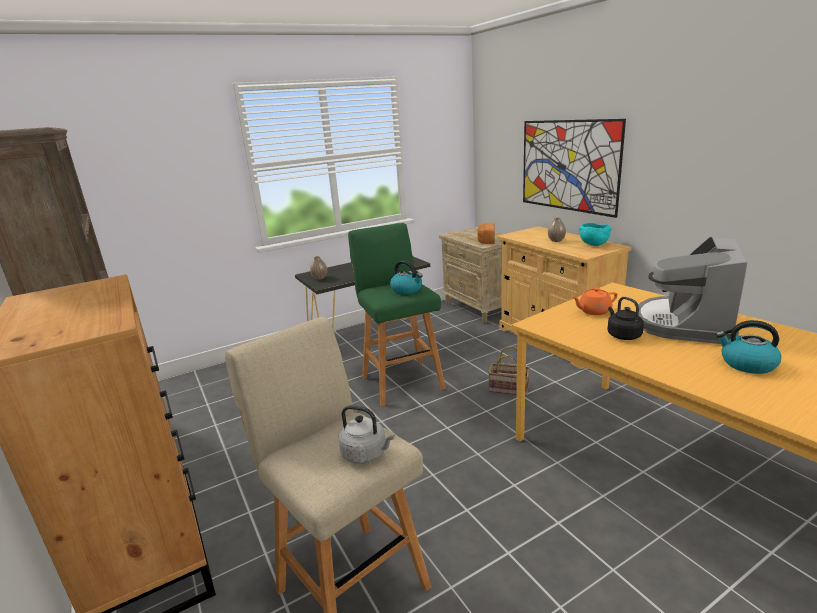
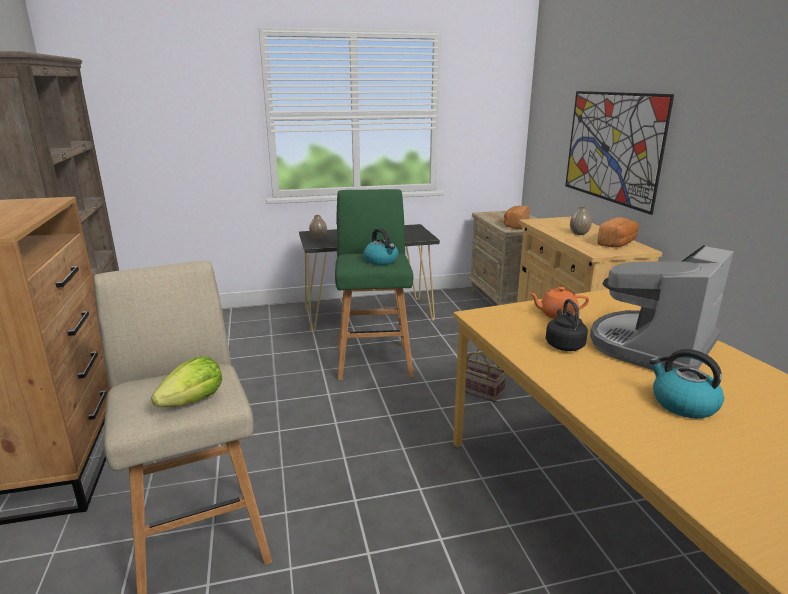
camera: 15 degrees right, 0 degrees up
grey kettle [339,405,394,464] -> lettuce [151,356,222,407]
turquoise bowl [579,223,612,246] -> bread [597,217,639,247]

